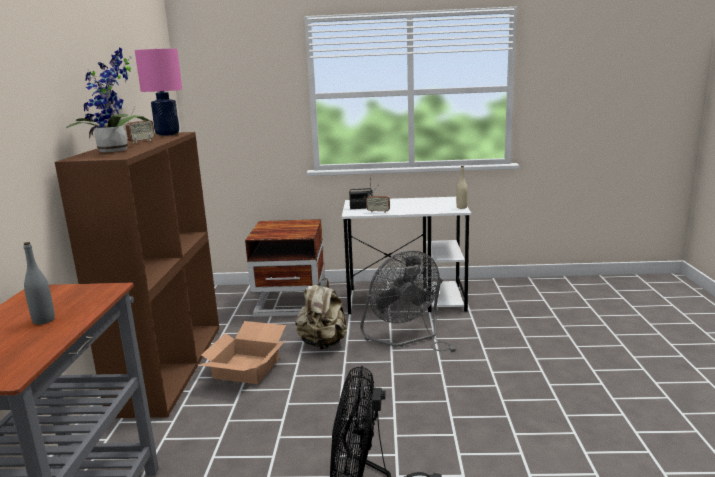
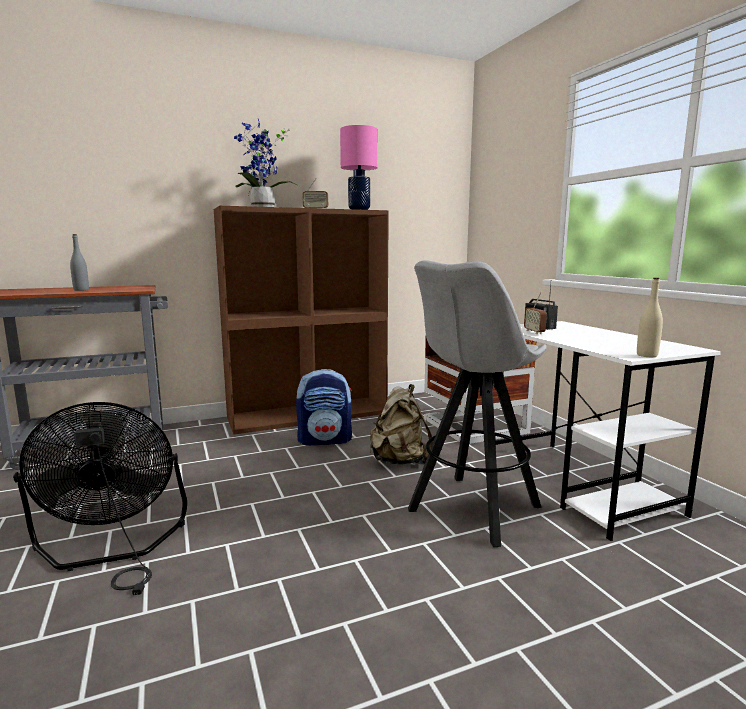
camera: 65 degrees right, 5 degrees down
cardboard box [198,321,286,384] -> backpack [296,369,352,445]
grey fan [360,251,456,352] -> grey stool [408,260,547,547]

